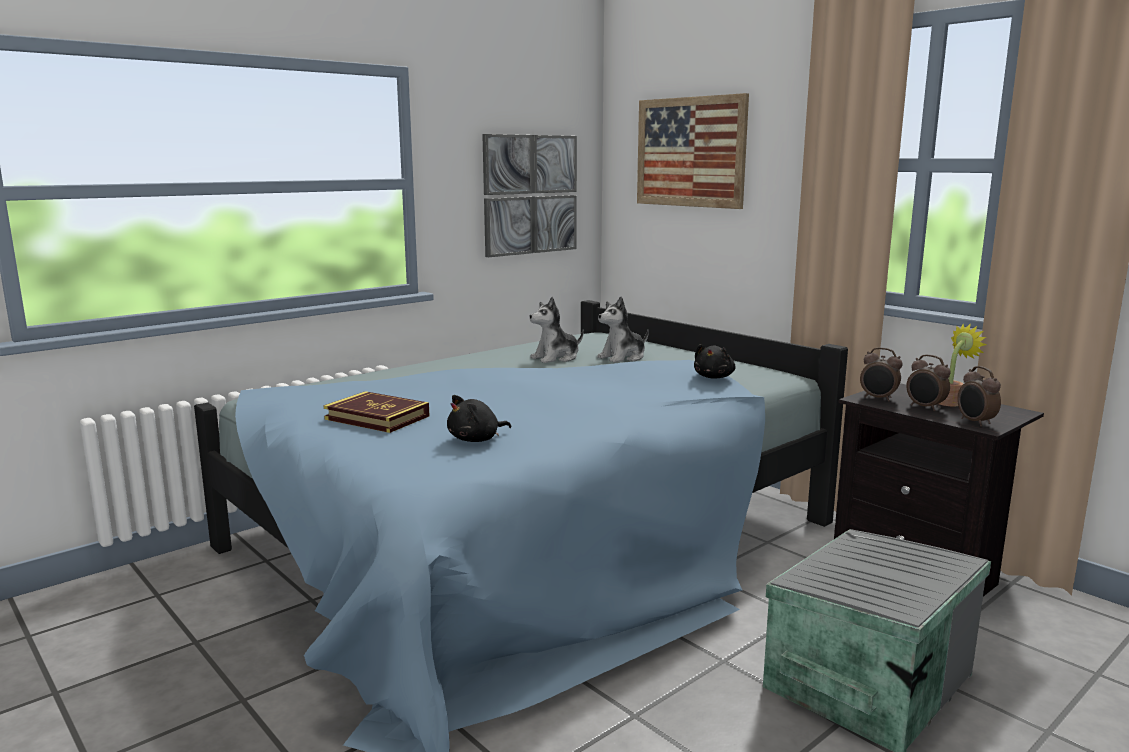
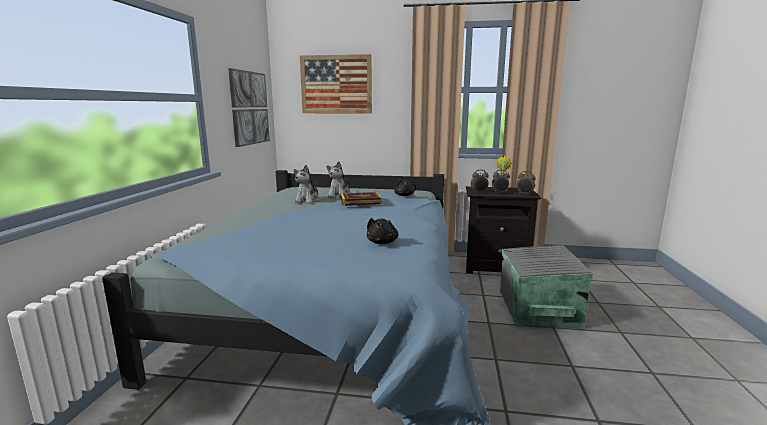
camera: 40 degrees left, 0 degrees up
book [323,391,430,433] -> book moved to [340,192,382,206]

